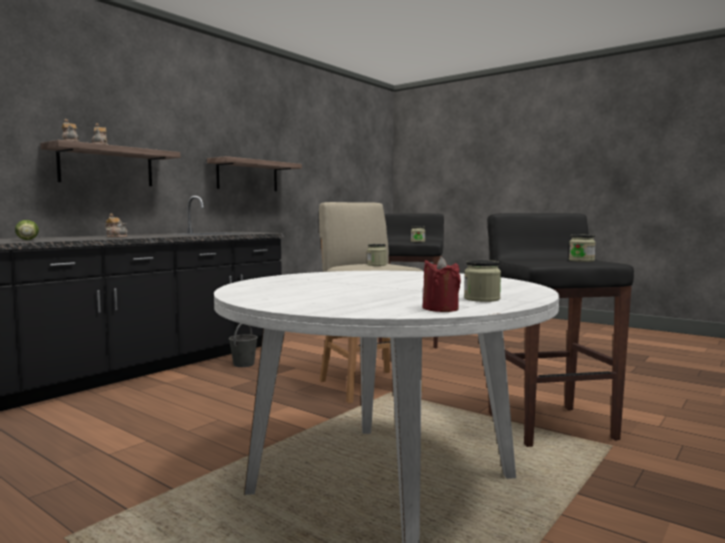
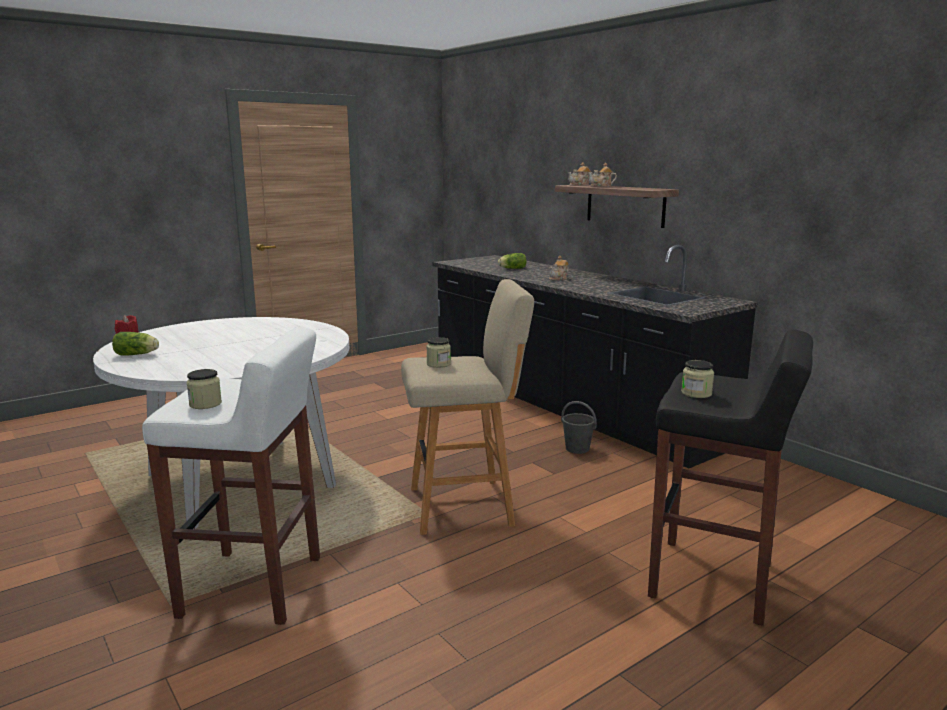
camera: 105 degrees right, 10 degrees up
shelf [207,156,302,191] -> none
jar [464,260,501,302] -> lettuce [112,332,159,355]
black stool [487,213,634,447] -> white stool [142,327,320,625]

